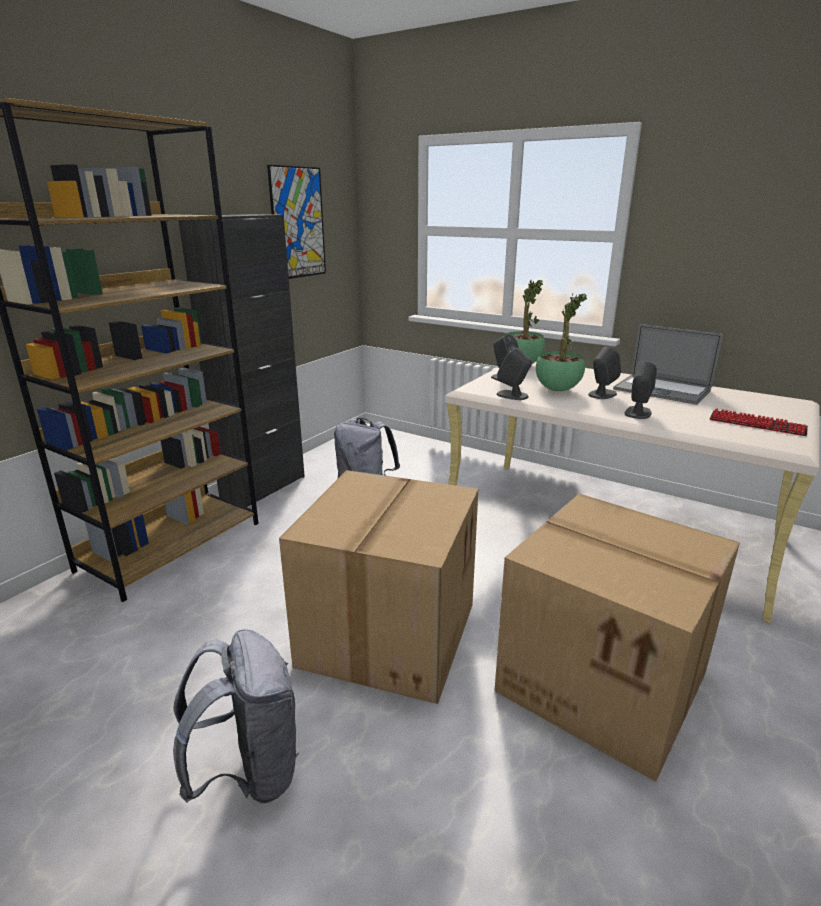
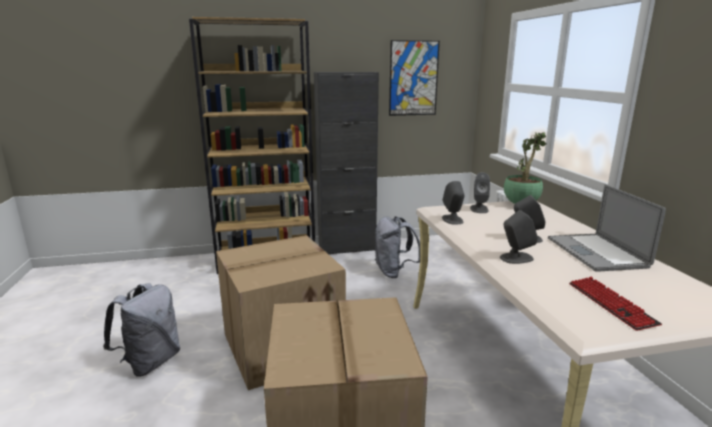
camera: 45 degrees right, 5 degrees down
potted plant [536,292,587,391] -> none

